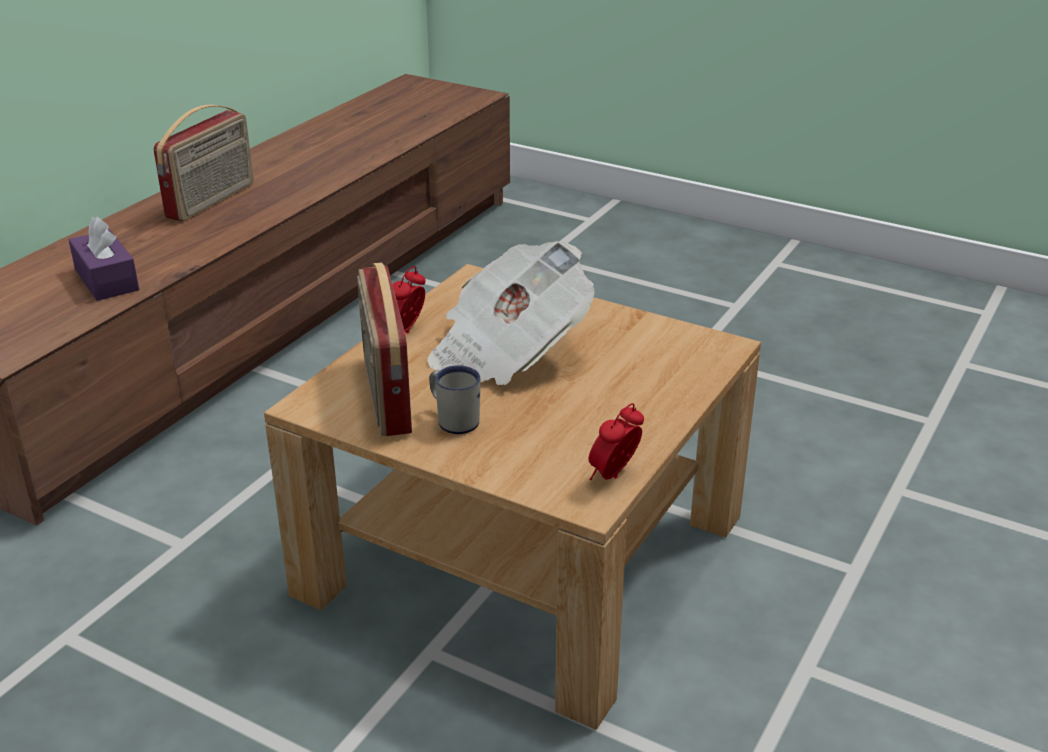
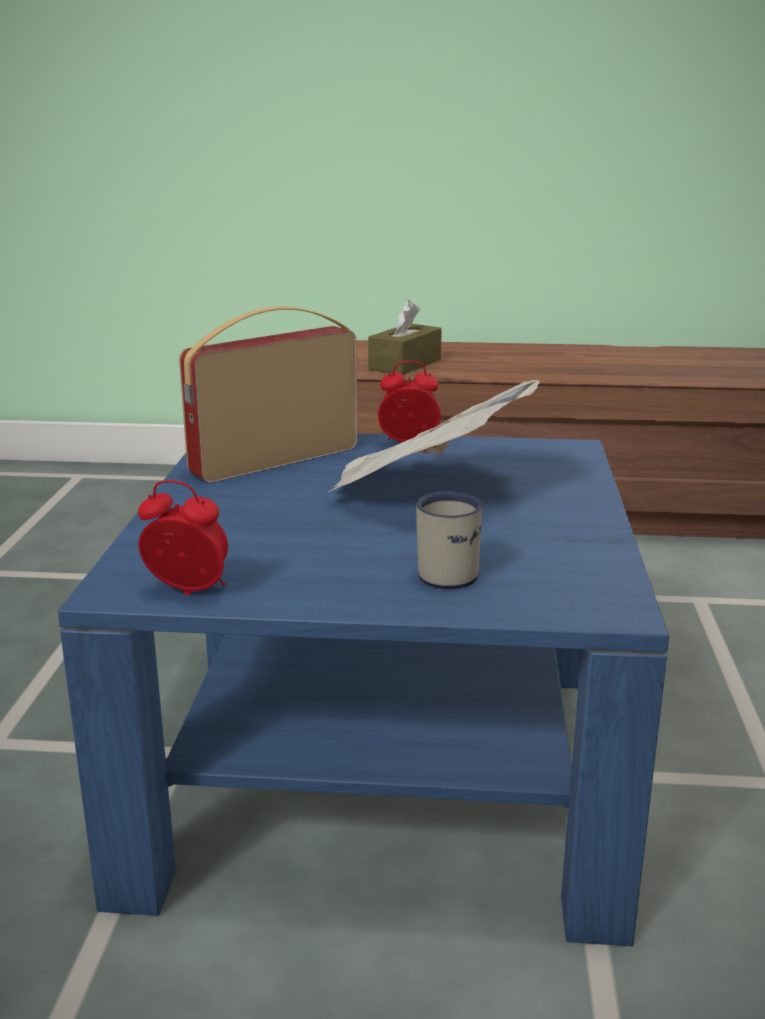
camera: 65 degrees right, 10 degrees down
purple tissue box [69,216,139,301] -> brown tissue box [368,300,442,375]
radio [154,105,254,221] -> none
brown coffee table [264,264,761,730] -> blue coffee table [58,434,669,946]
white mug [429,365,480,434] -> white mug moved to [416,492,482,589]

